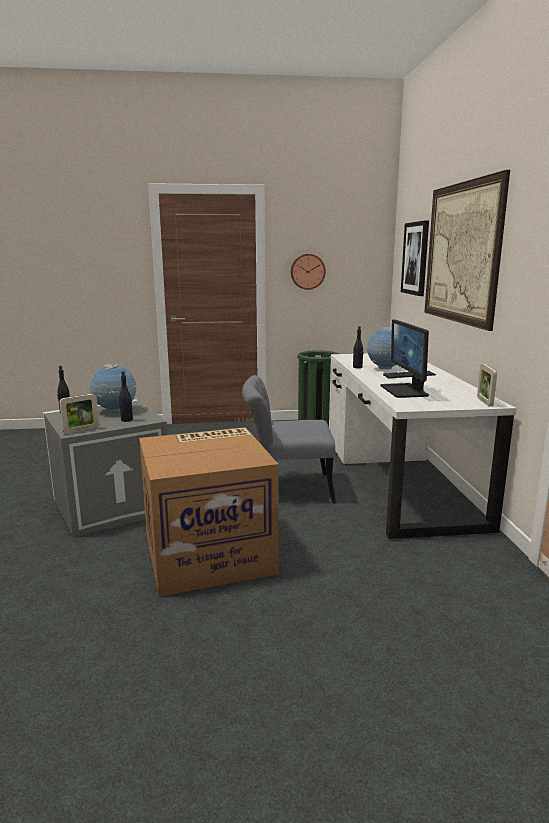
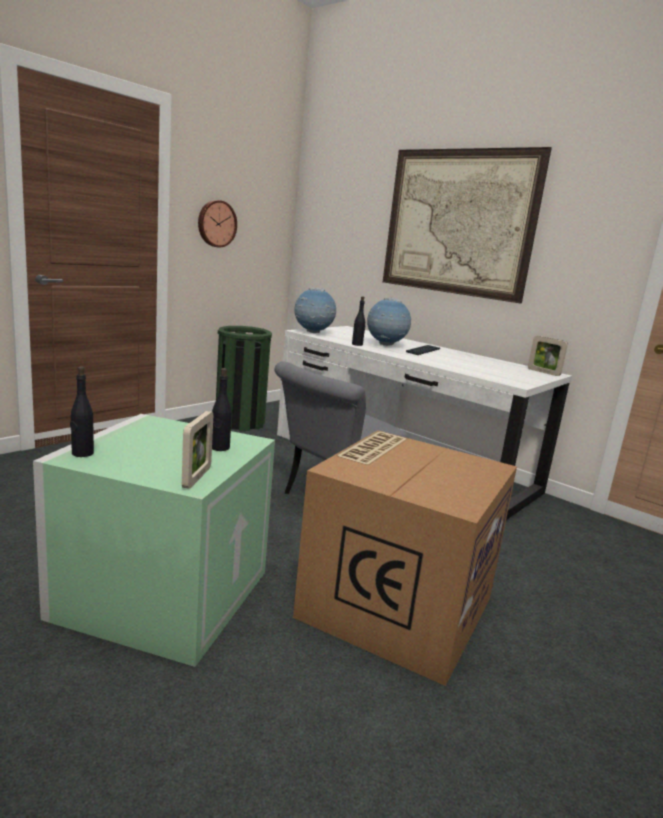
camera: 45 degrees left, 0 degrees up
grey storage box [43,399,167,538] -> green storage box [33,414,275,667]
globe [90,364,136,412] -> globe moved to [294,288,336,333]
monitor [381,319,429,398] -> none
picture [401,220,429,296] -> none

